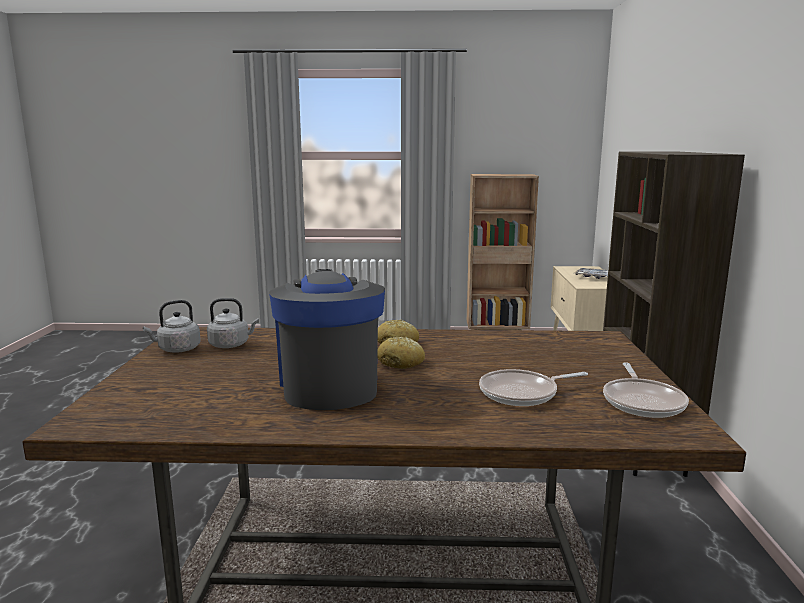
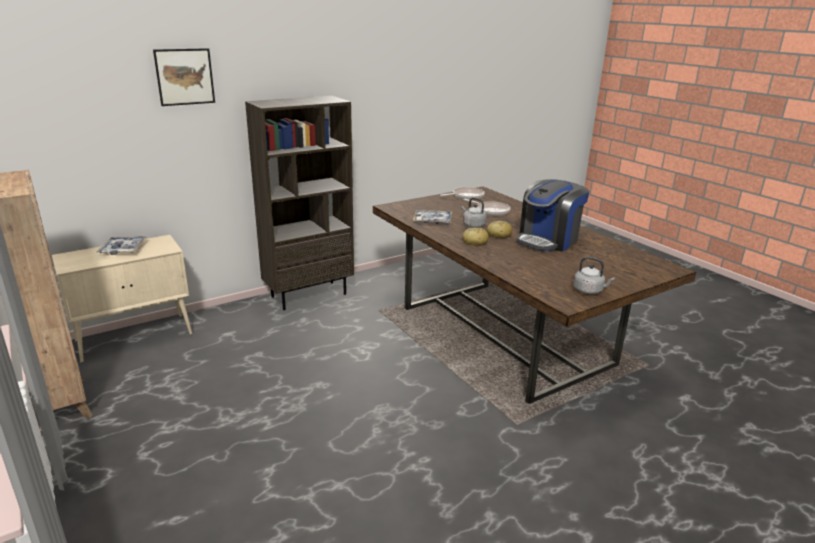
camera: 125 degrees left, 10 degrees up
grey kettle [207,298,259,348] -> grey kettle moved to [462,198,487,228]
none -> picture [153,48,215,106]
none -> tray [413,210,452,224]

